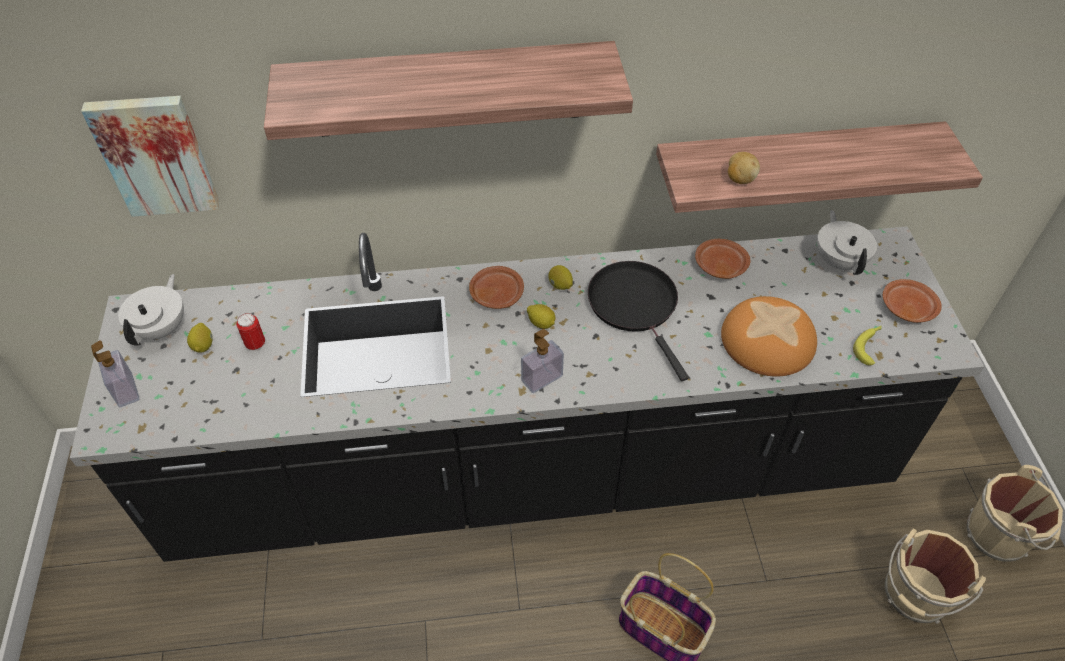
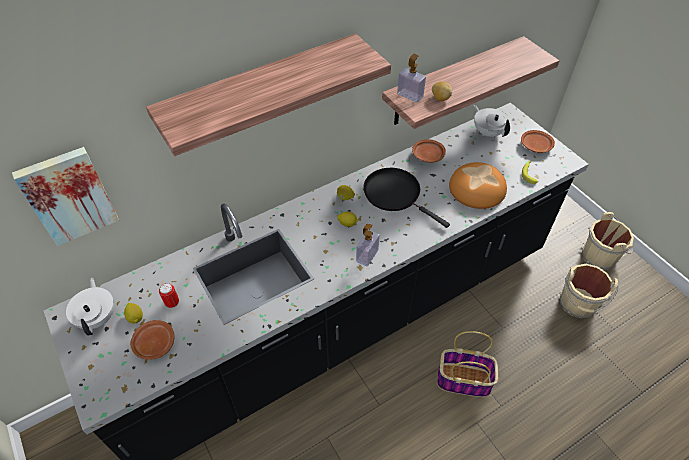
camera: 25 degrees left, 0 degrees up
soap dispenser [91,340,139,407] -> soap dispenser moved to [397,54,426,103]
brown plate [469,266,524,309] -> brown plate moved to [130,320,175,360]

